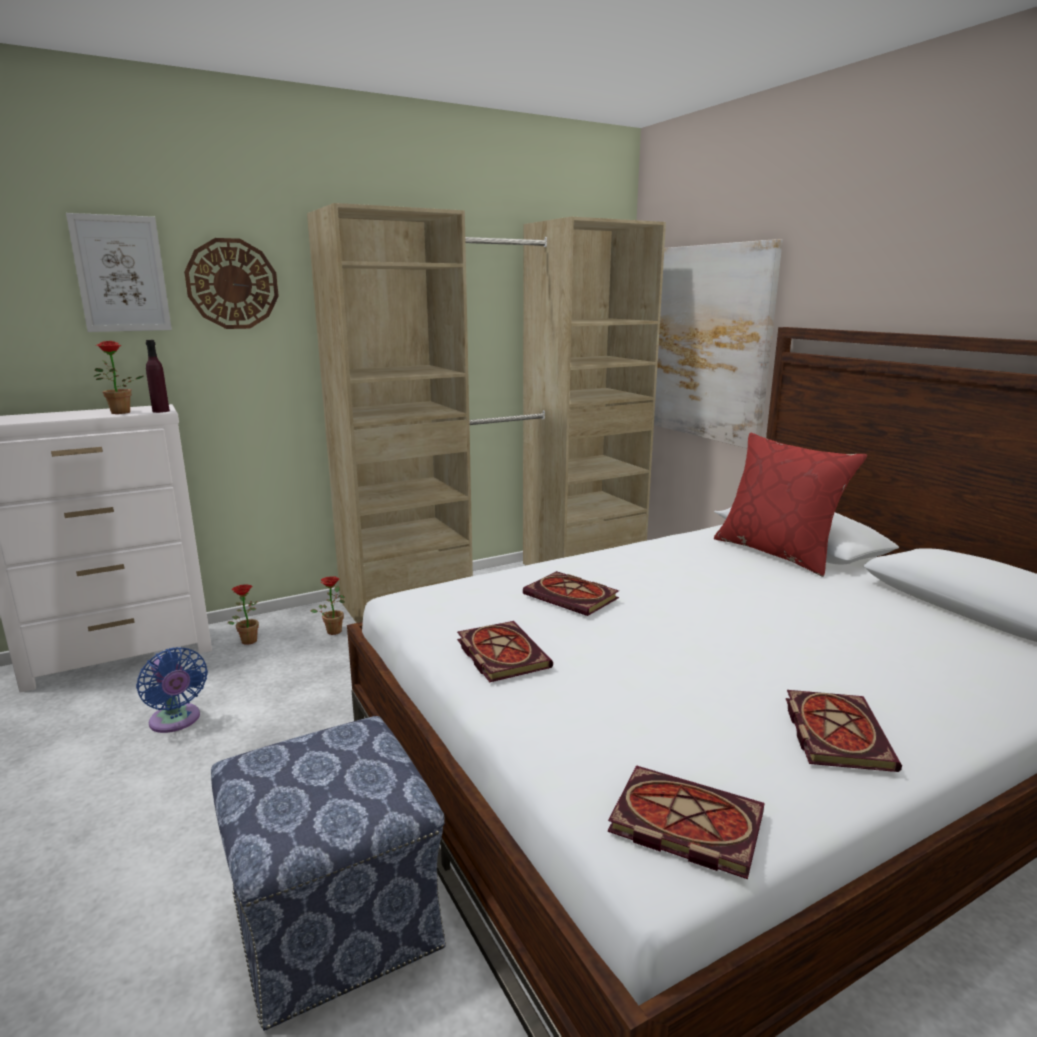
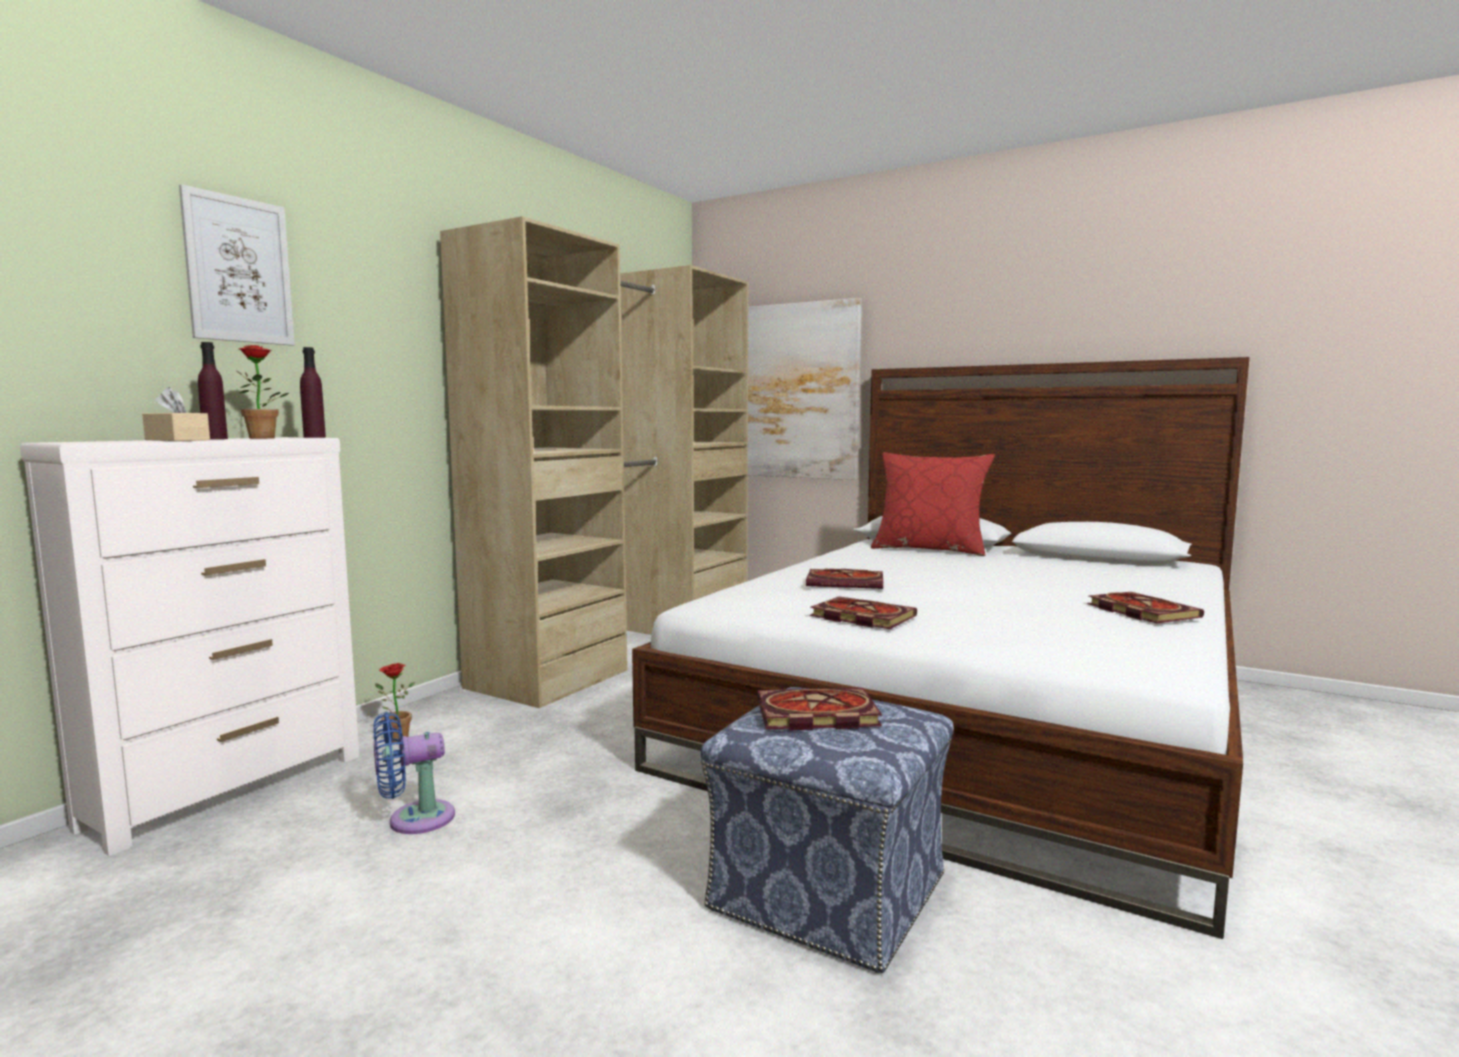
camera: 30 degrees left, 10 degrees down
blue fan [136,647,208,733] -> blue fan turned 135 degrees clockwise [373,712,455,834]
wall clock [184,238,279,329] -> none
potted plant [311,576,345,635] -> none
book [608,765,764,879] -> book moved to [757,688,882,730]
none -> beige tissue box [142,387,210,441]
none -> purple bottle [198,342,228,439]

